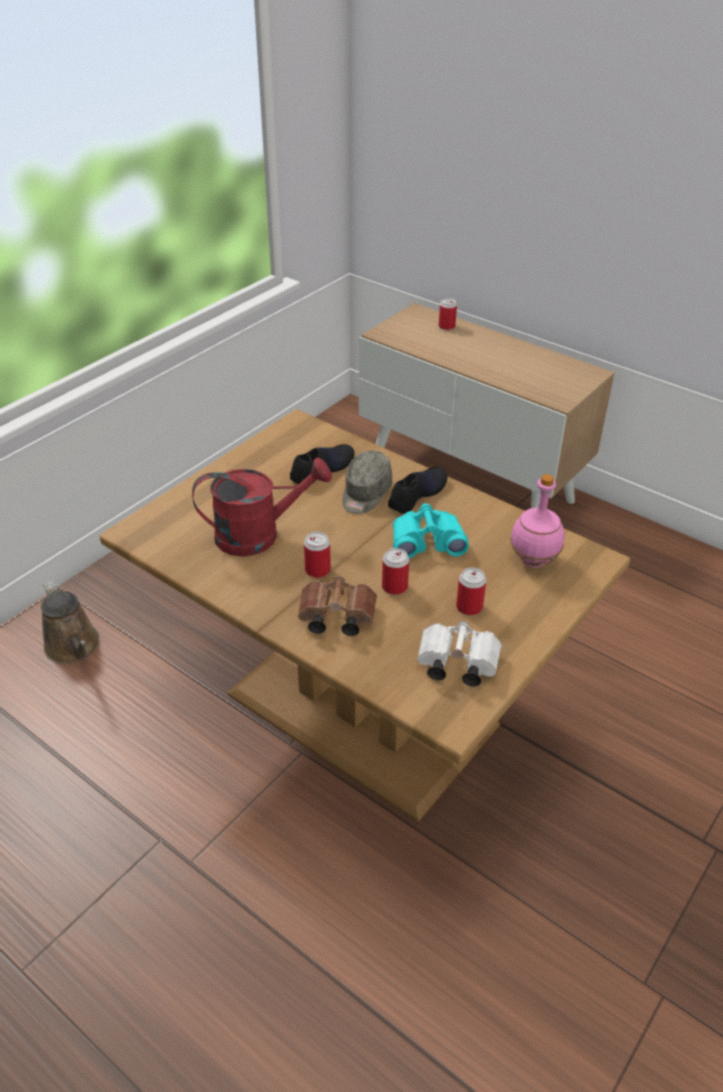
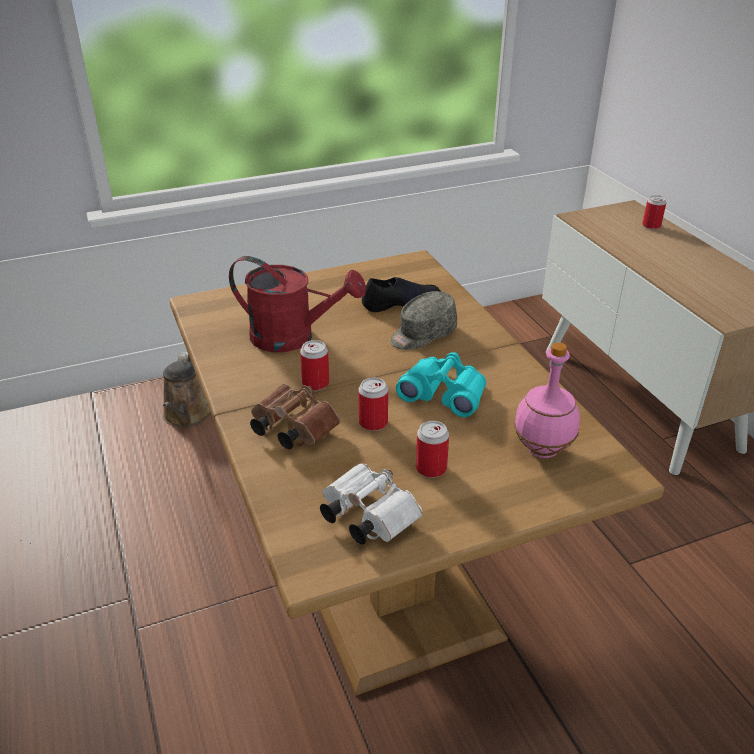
camera: 30 degrees right, 5 degrees down
black shoe [388,467,447,514] -> none

